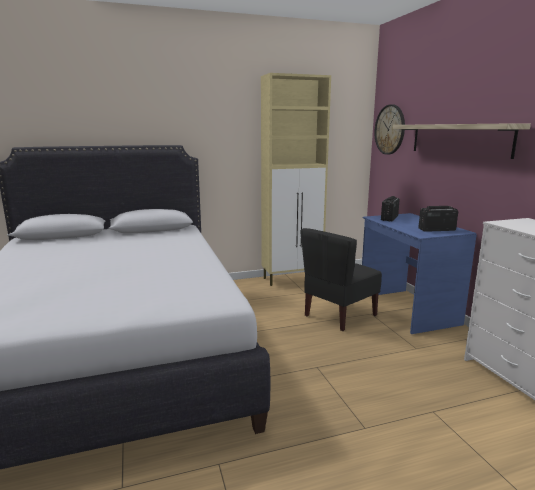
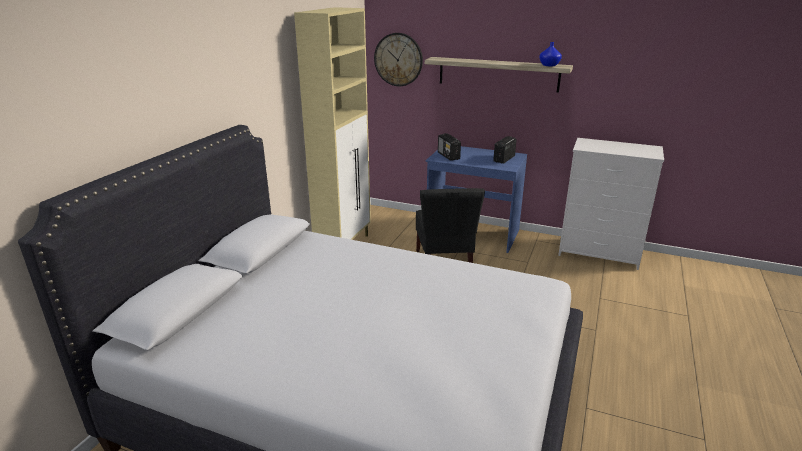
camera: 50 degrees left, 10 degrees up
none -> blue vase [539,42,562,66]

